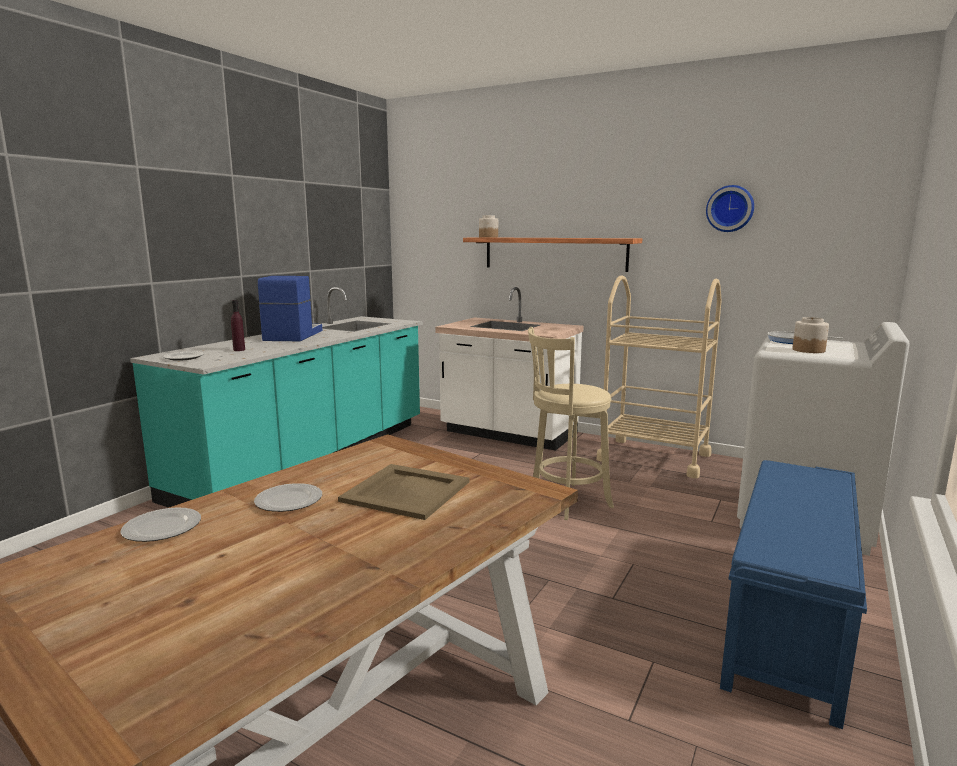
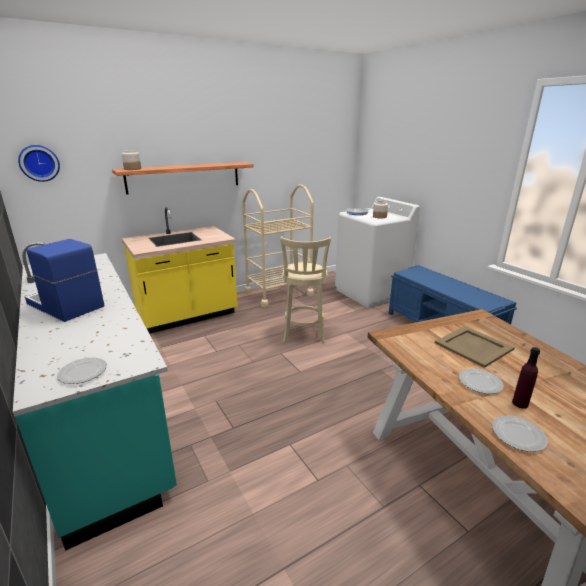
camera: 60 degrees left, 10 degrees up
purple bottle [231,300,245,351] -> purple bottle moved to [512,347,540,409]
white counter [435,287,584,451] -> yellow counter [122,207,237,334]
wall clock [706,185,754,232] -> wall clock moved to [18,145,60,182]

